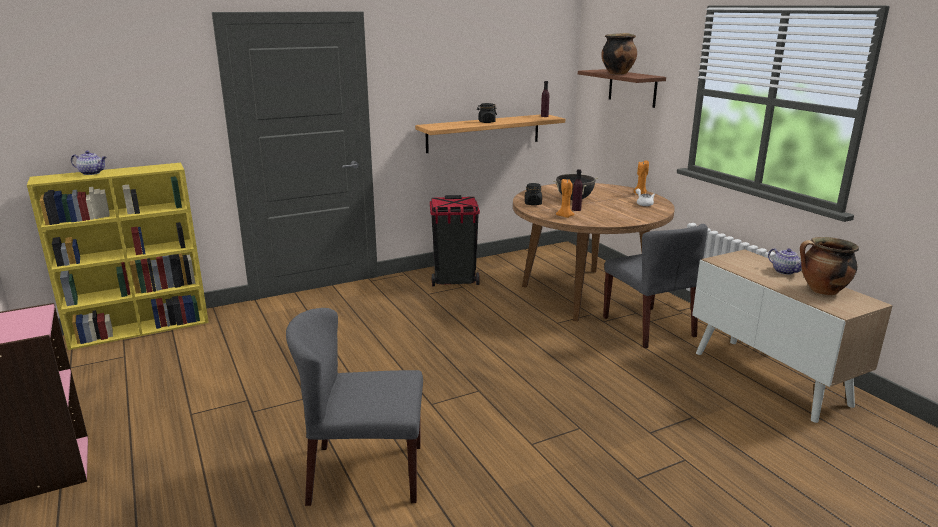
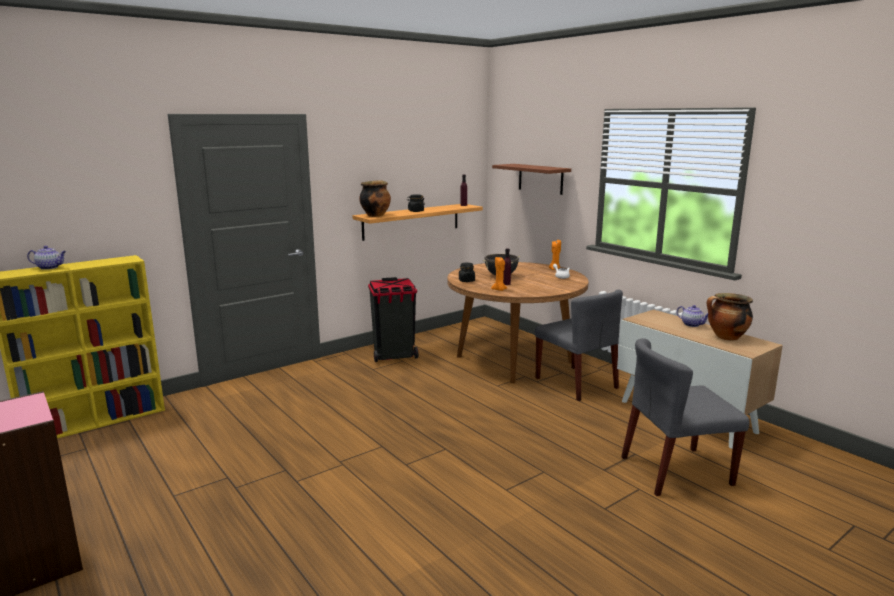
camera: 10 degrees left, 5 degrees down
grey chair [286,308,423,506] -> grey chair moved to [621,338,749,496]
cooking pot [601,33,637,74] -> cooking pot moved to [359,180,391,217]

